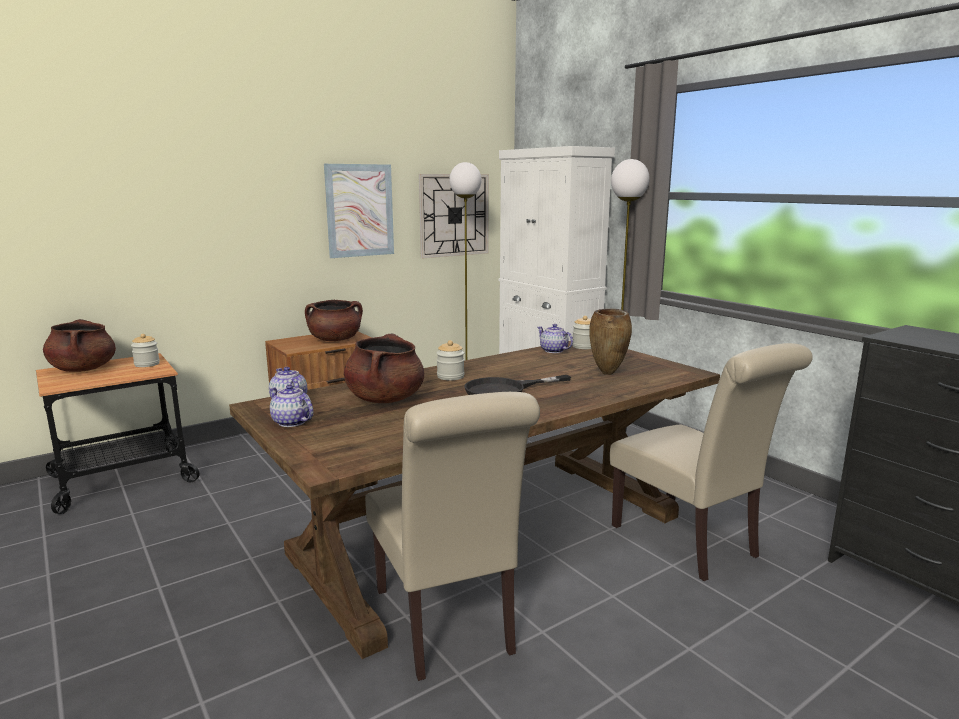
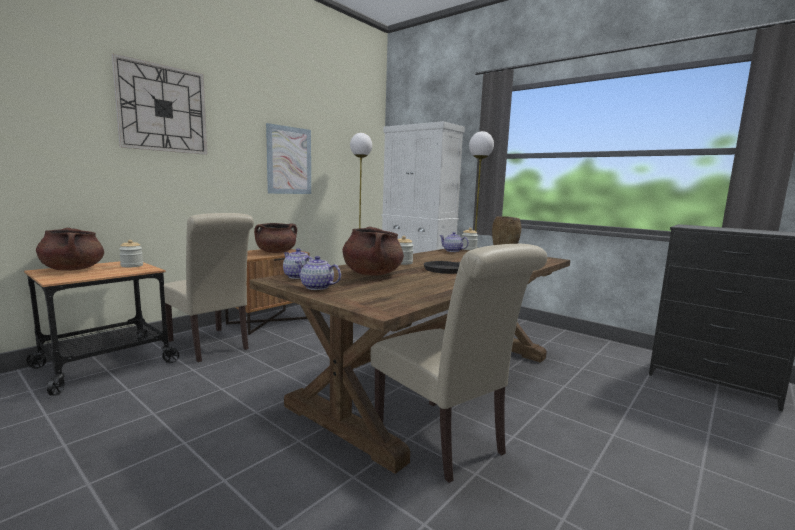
camera: 15 degrees left, 5 degrees down
wall clock [419,174,489,258] -> wall clock moved to [112,53,208,155]
beige chair [610,343,813,581] -> beige chair moved to [159,213,254,362]

